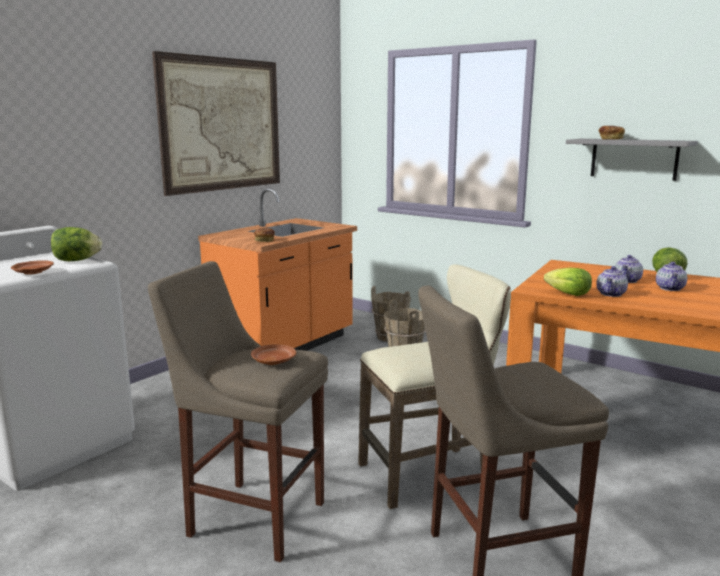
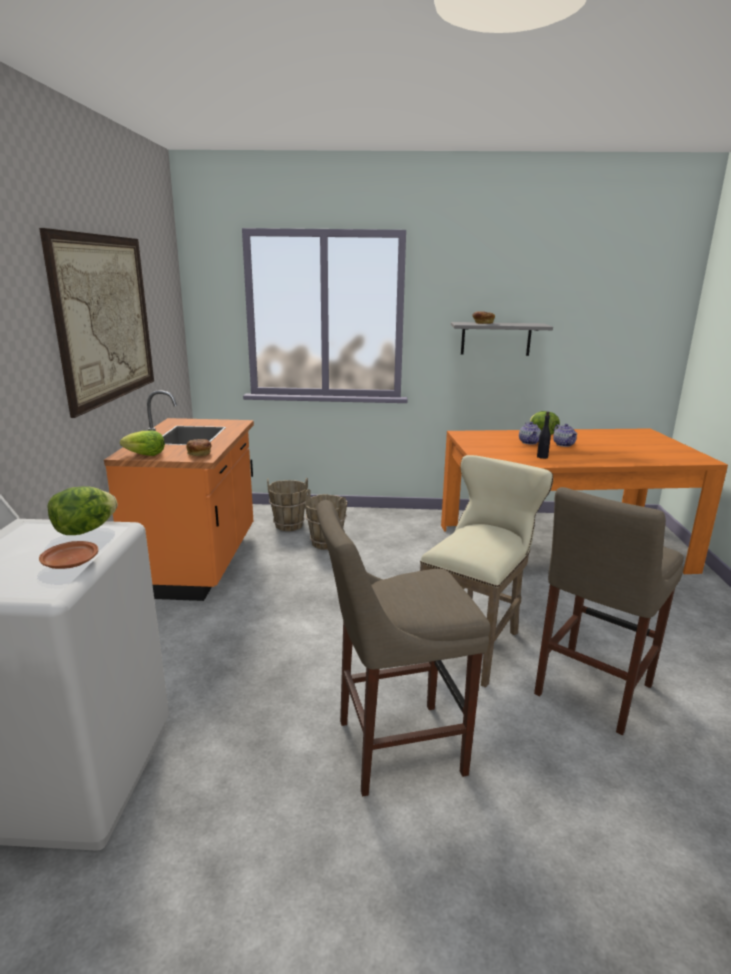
camera: 35 degrees left, 5 degrees up
brown plate [251,344,296,365] -> none
lettuce [544,268,592,296] -> lettuce moved to [120,431,165,456]
teapot [596,266,628,297] -> black bottle [537,411,551,459]

